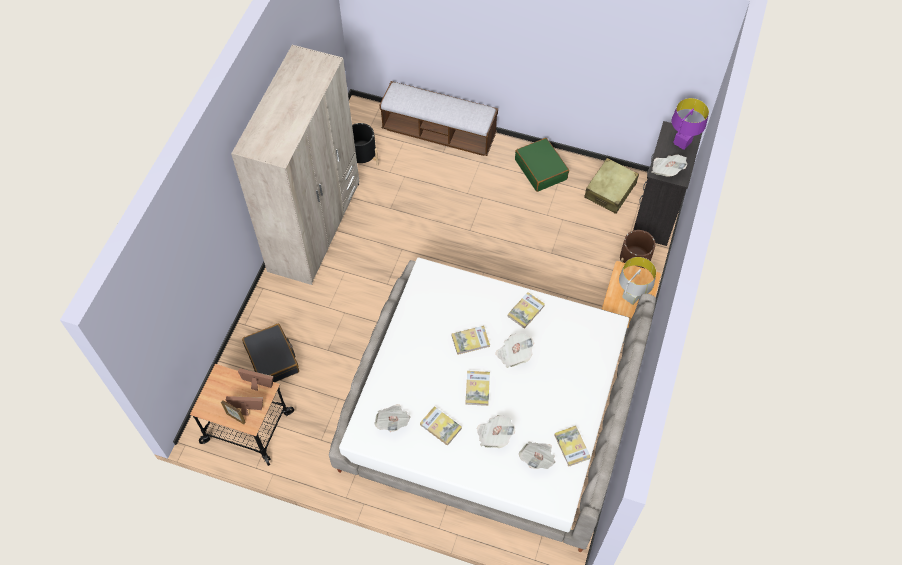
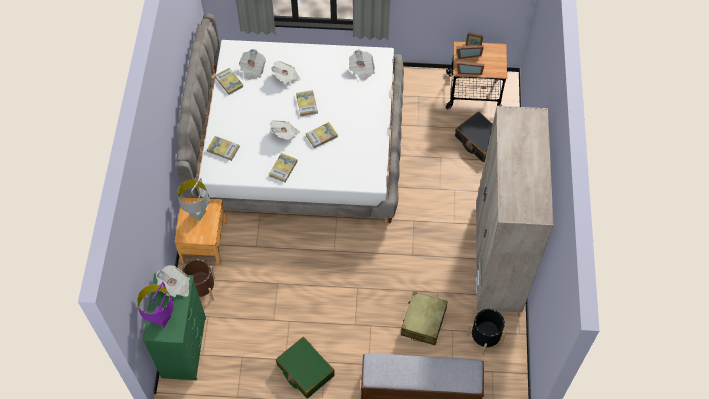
camera: 165 degrees right, 0 degrees up
book [420,406,462,446] -> book moved to [207,136,240,161]
beige suitcase [584,158,639,214] -> beige suitcase moved to [401,291,448,345]
black dresser [633,121,703,246] -> green dresser [142,273,206,380]

